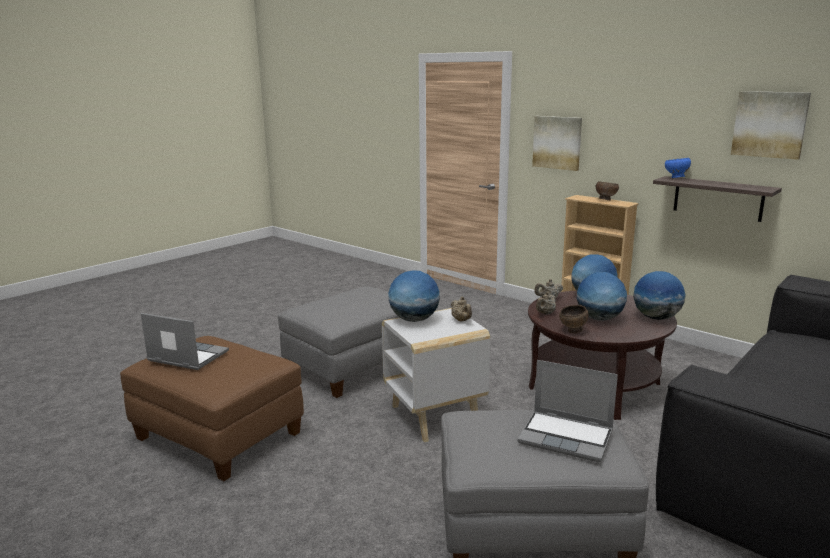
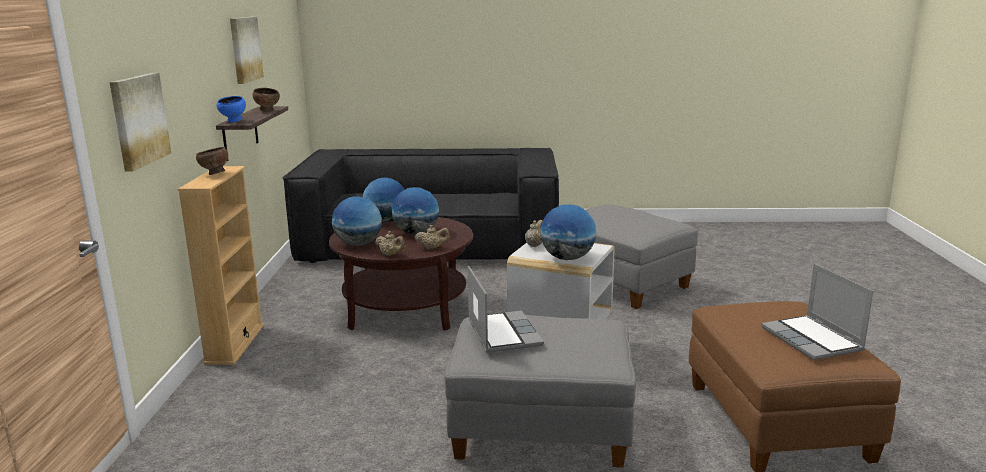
camera: 130 degrees left, 0 degrees up
laptop [518,360,618,462] -> laptop moved to [468,266,544,353]
brown bowl [559,305,589,333] -> brown bowl moved to [252,88,280,112]

